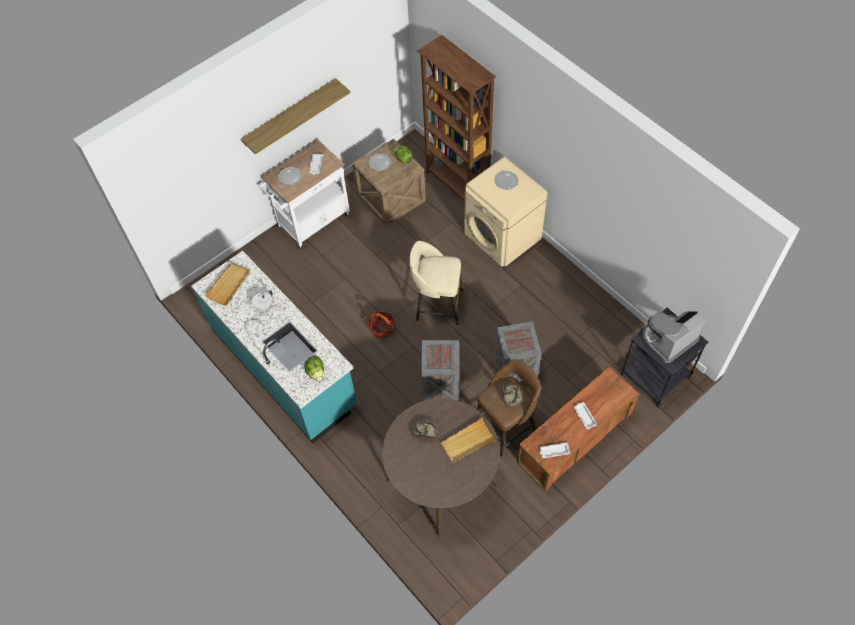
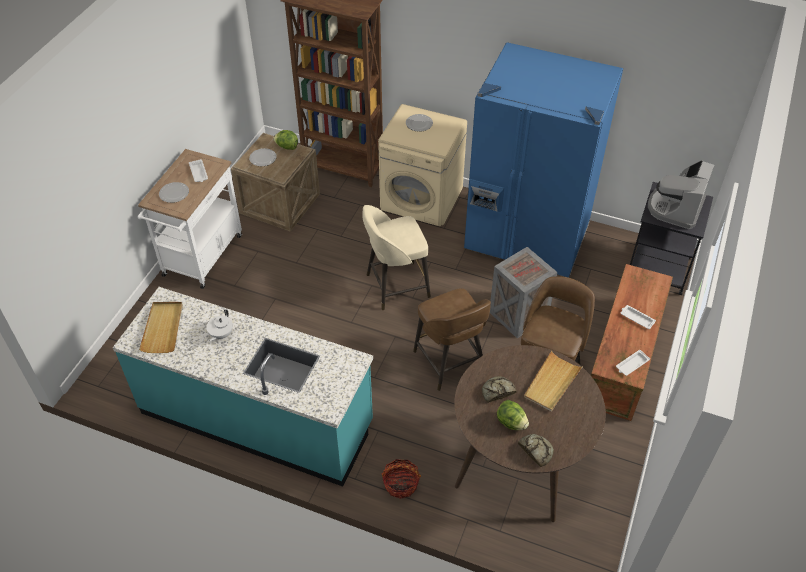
camera: 30 degrees left, 10 degrees down
shelf [241,78,350,154] -> none
lettuce [304,356,324,381] -> lettuce moved to [497,400,529,430]
basket [368,311,395,338] -> basket moved to [381,459,421,499]
crate [421,340,459,400] -> brown stool [413,288,491,391]
bread [501,383,523,407] -> bread moved to [518,434,554,467]
none -> blue fridge [464,42,623,278]

